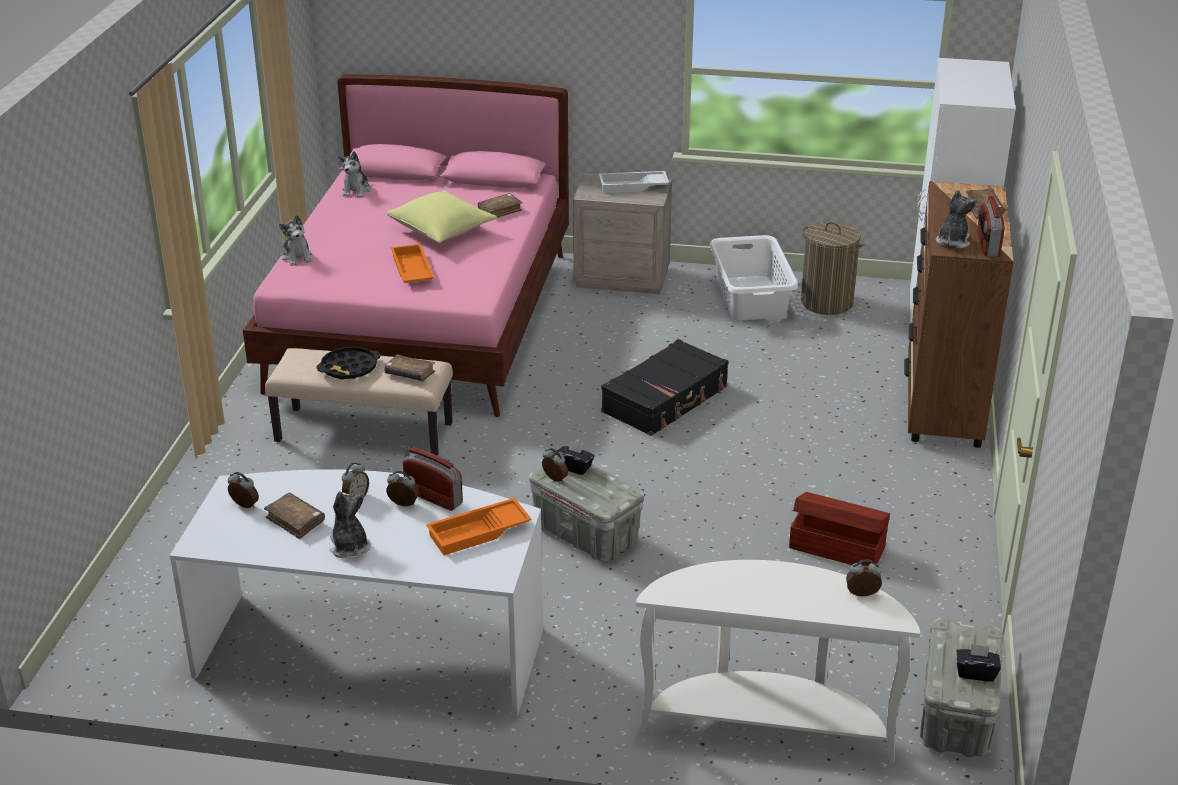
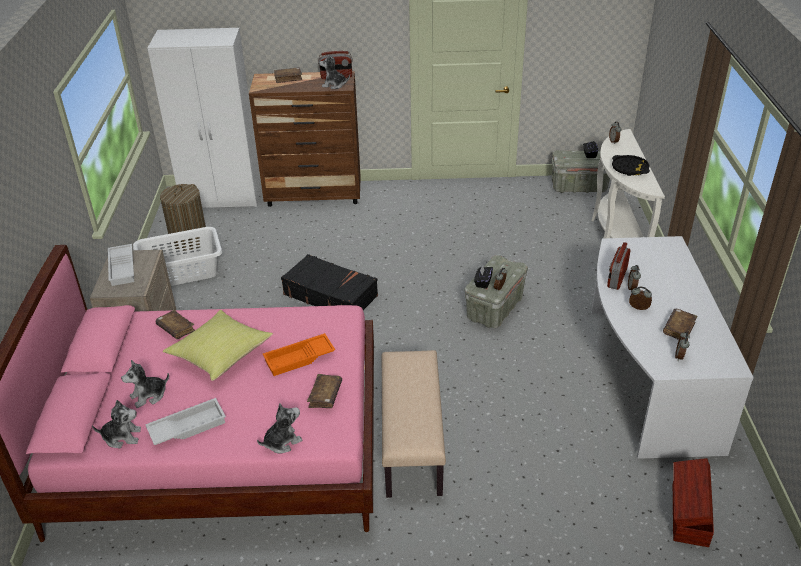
camera: 100 degrees left, 5 degrees up
black tray [316,347,381,380] -> black tray moved to [612,155,650,176]
plush toy [330,491,371,559] -> plush toy moved to [121,360,169,408]
brown book [384,354,435,381] -> brown book moved to [307,374,342,408]
orange tray [426,498,532,555] -> none
brown storage box [789,492,890,566] -> brown storage box moved to [673,458,714,547]
none -> white tray [145,398,226,445]

